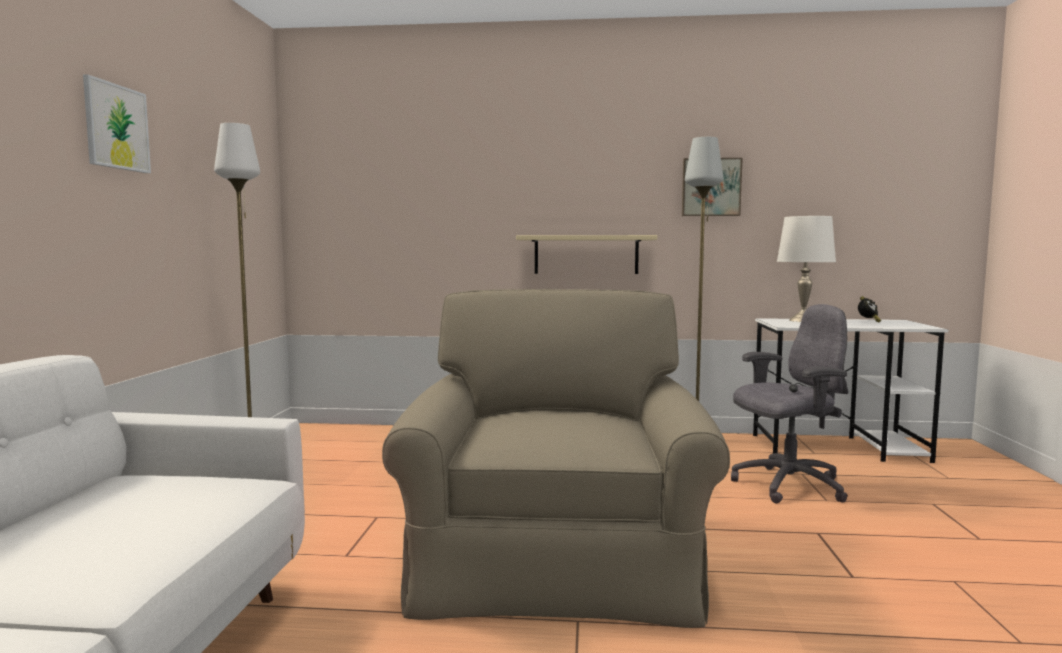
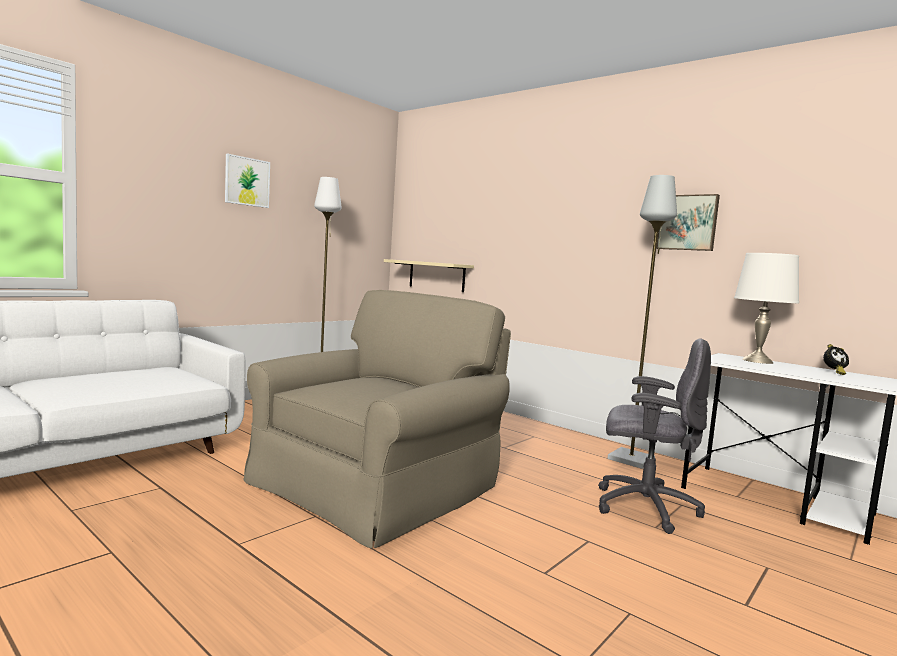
camera: 35 degrees right, 0 degrees up
beige shelf [516,235,657,274] -> beige shelf moved to [384,259,474,292]

